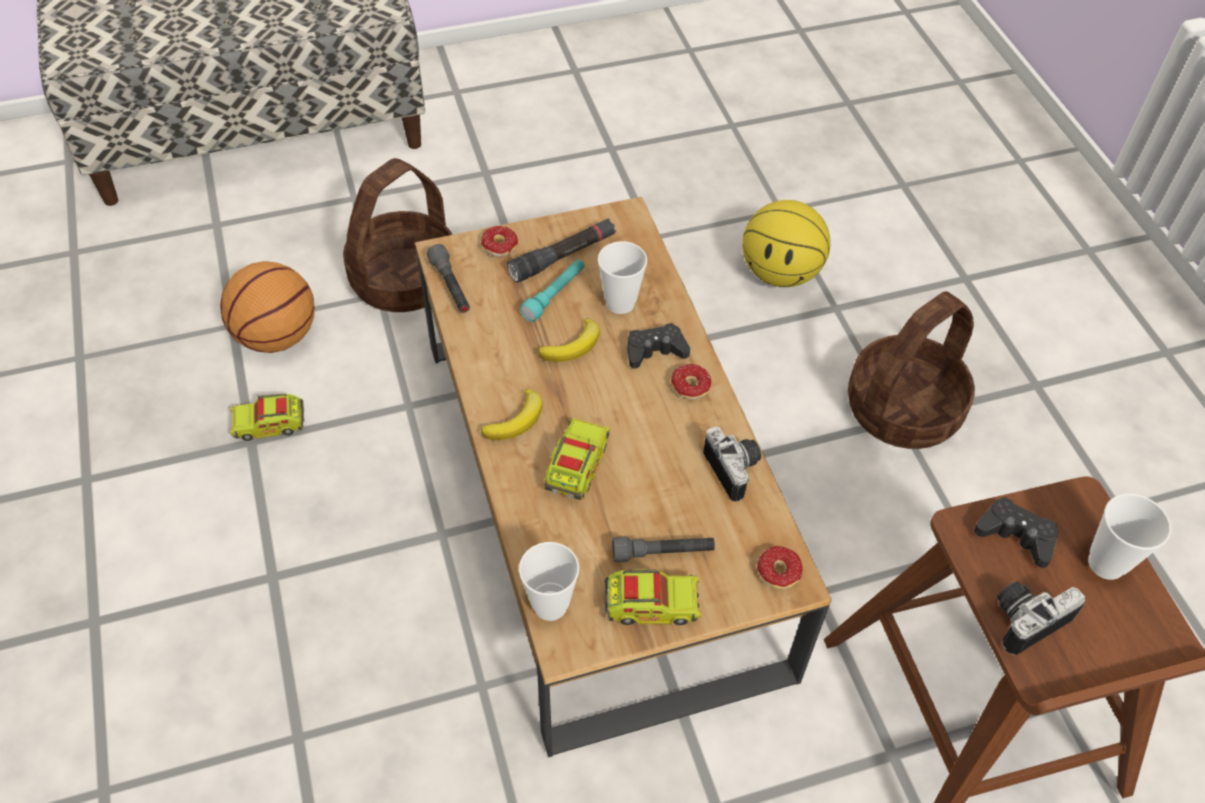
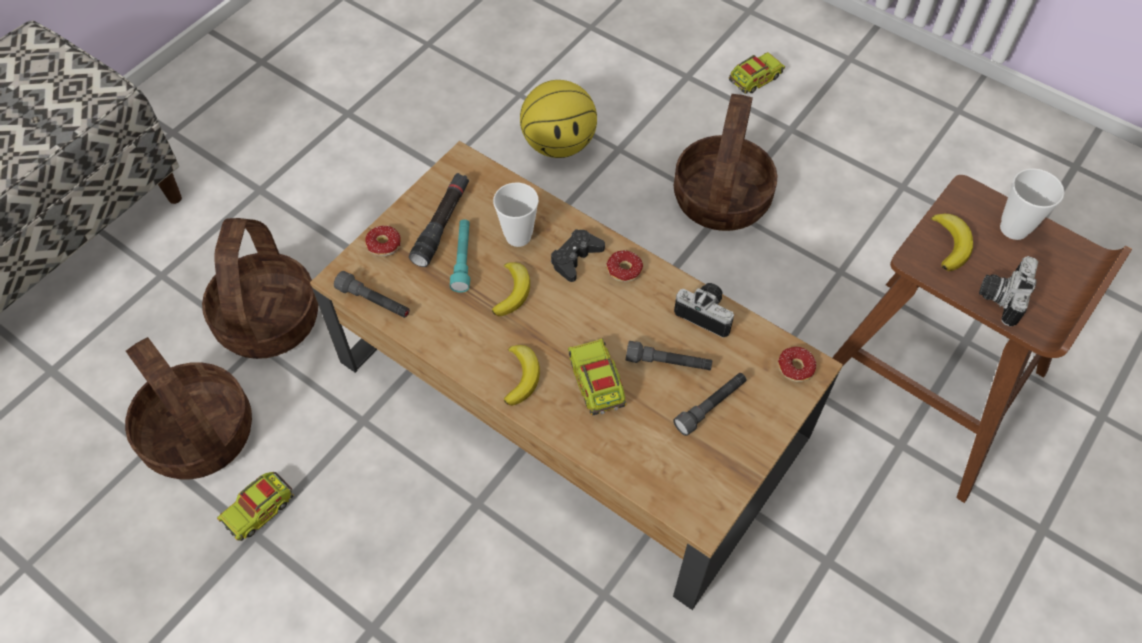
camera: 35 degrees left, 5 degrees up
basketball [220,261,315,353] -> basket [125,337,252,480]
cup [519,542,579,621] -> none
toy truck [604,569,701,625] -> toy truck moved to [729,52,785,94]
black game controller [974,497,1058,568] -> banana [930,214,973,271]
none -> grey flashlight [626,341,712,370]

